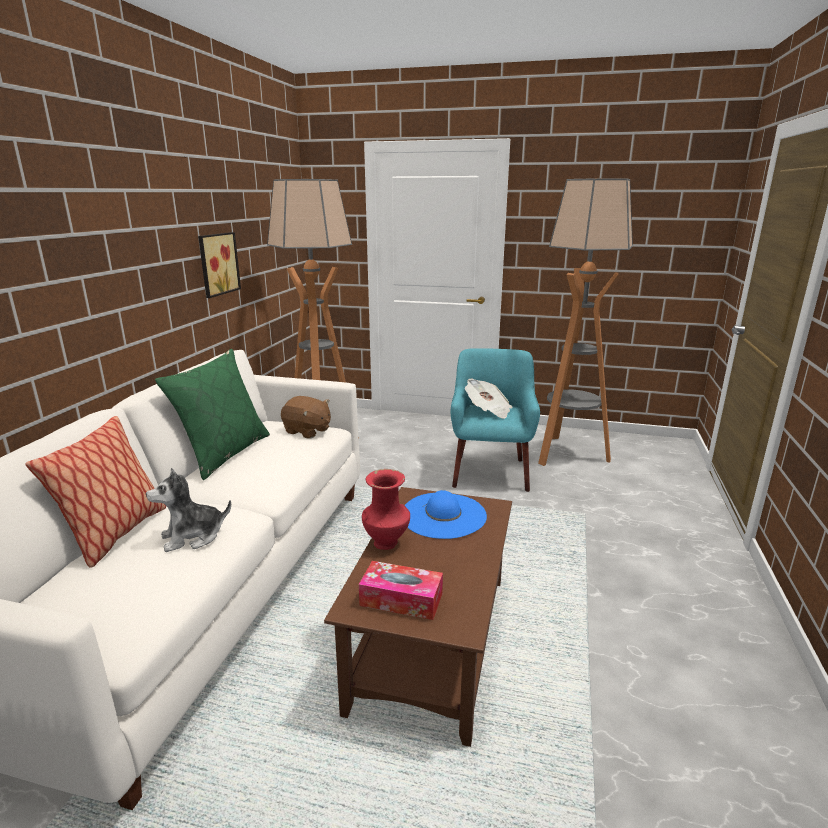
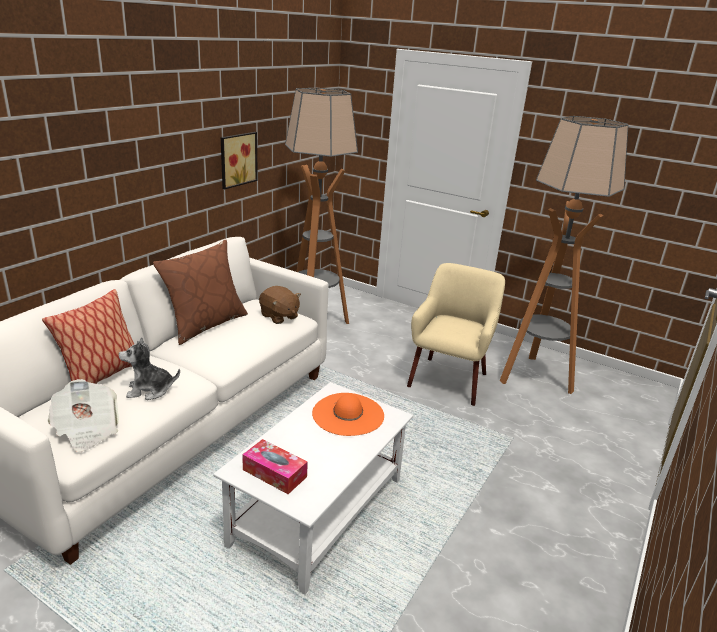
camera: 15 degrees right, 5 degrees up
green pillow [155,349,270,480] -> brown pillow [153,240,248,345]
brown coffee table [324,487,512,747] -> white coffee table [213,382,413,595]
red vase [362,469,410,550] -> none
blue hat [405,490,487,539] -> orange hat [312,393,384,436]
turquoise armchair [451,348,540,492] -> beige armchair [407,263,505,406]
newspaper [465,379,512,419] -> newspaper moved to [48,379,119,452]

